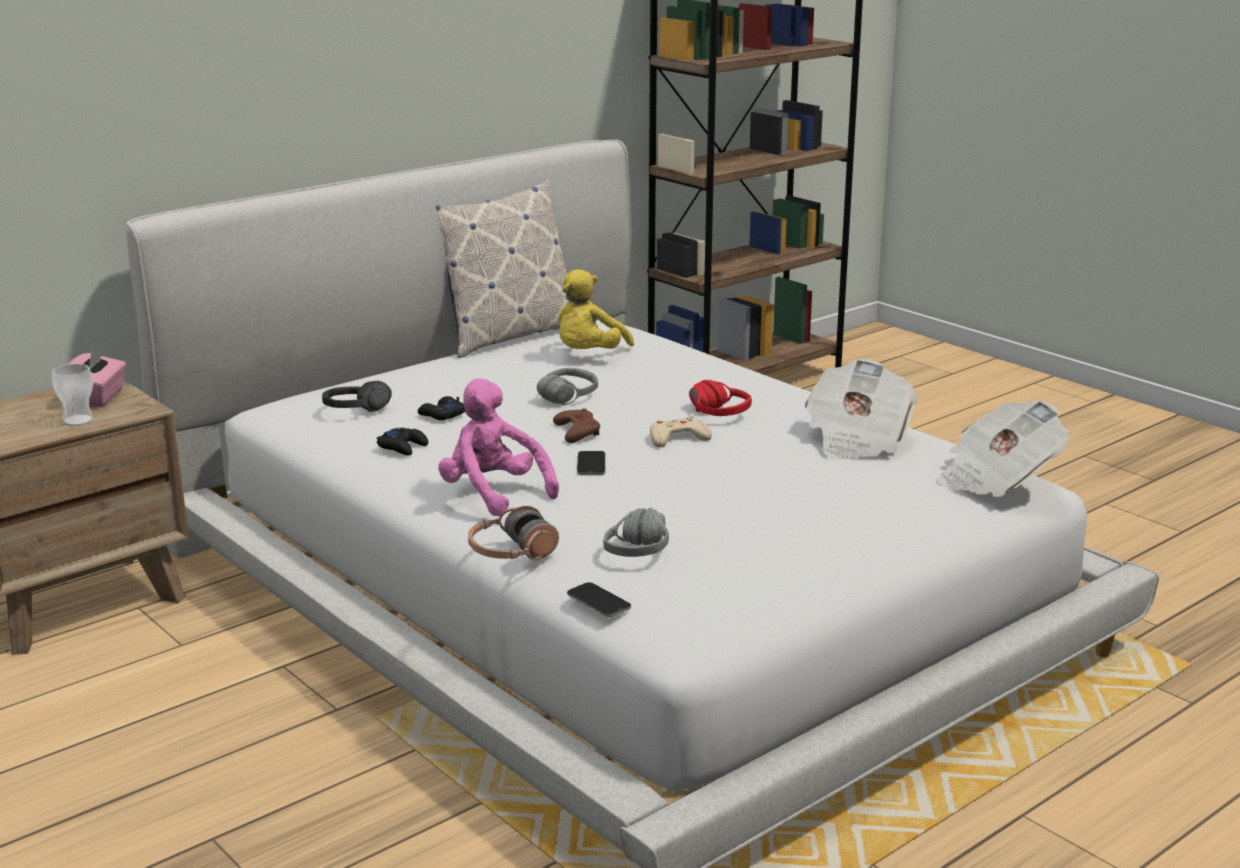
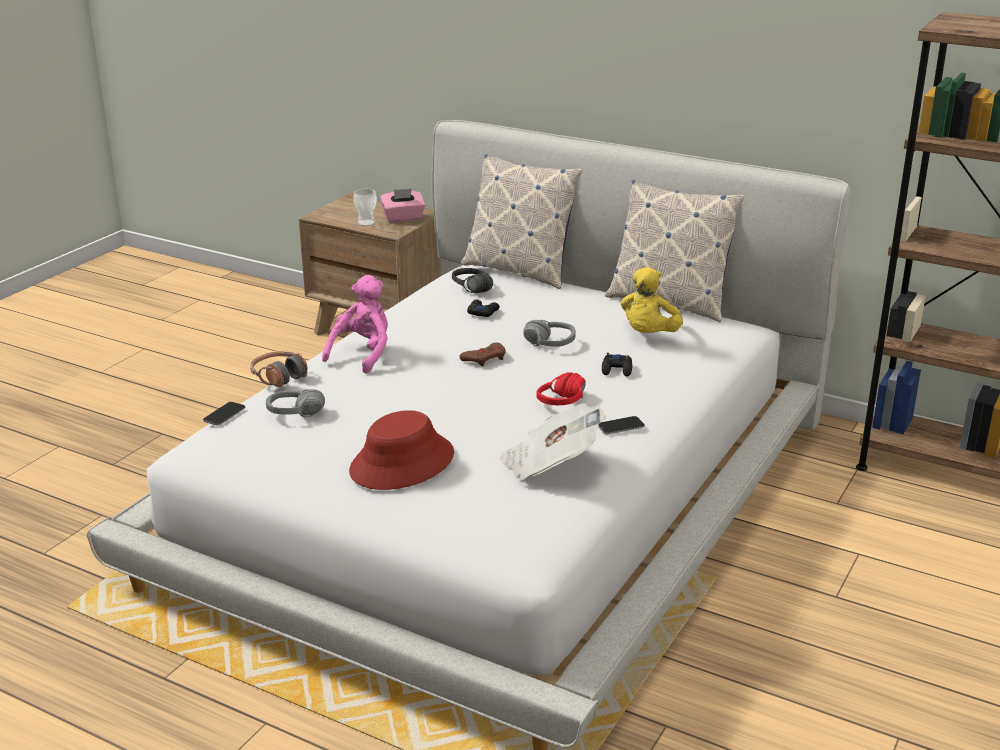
camera: 70 degrees right, 5 degrees up
black game controller [377,427,428,456] -> black game controller moved to [602,353,632,377]
yellow plush toy [558,269,634,349] -> yellow plush toy turned 75 degrees counterclockwise [621,267,683,333]
phone [577,451,605,475] -> phone moved to [598,416,645,434]
beige game controller [650,418,712,447] -> none
newspaper [937,401,1070,497] -> none
none -> red hat [349,410,454,490]
none -> pillow [461,154,582,289]

